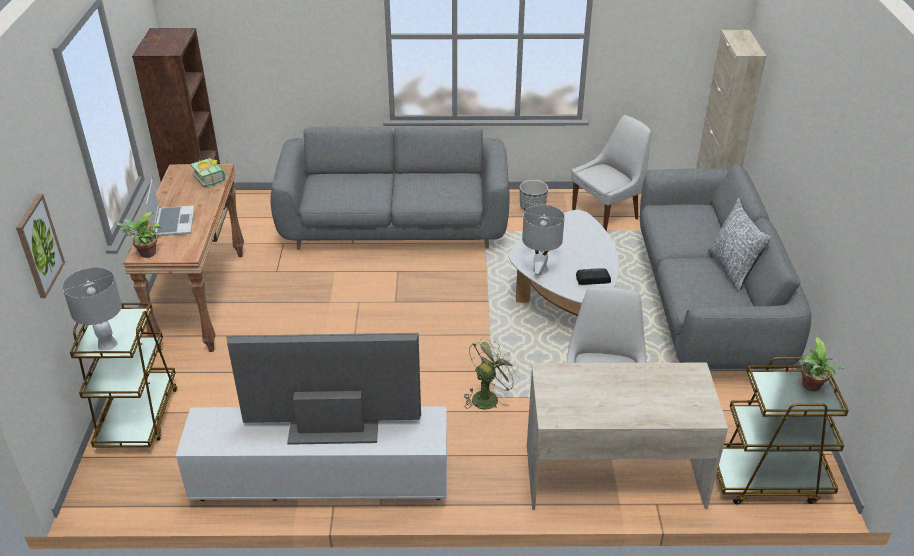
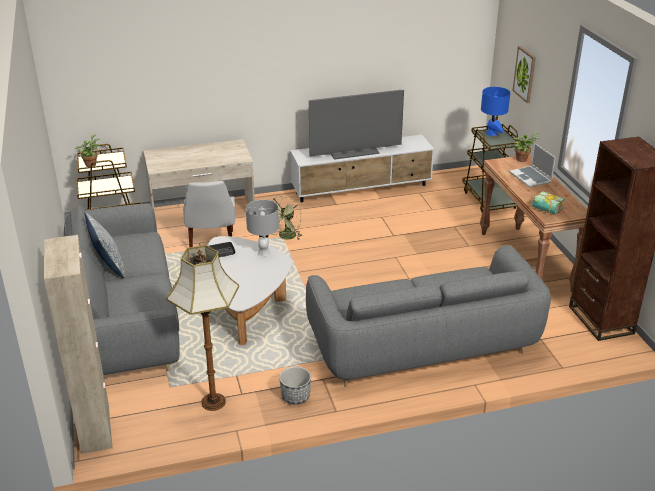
camera: 165 degrees right, 5 degrees down
grey table lamp [62,267,122,351] -> blue table lamp [481,87,510,136]
white chair [572,115,651,232] -> floor lamp [166,245,239,411]

